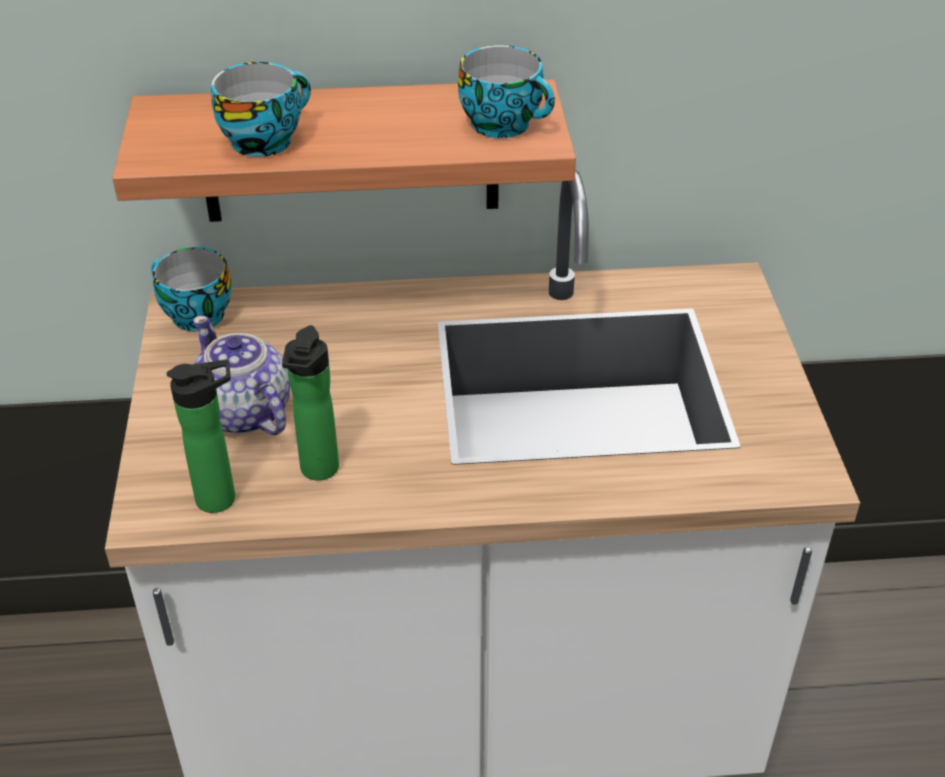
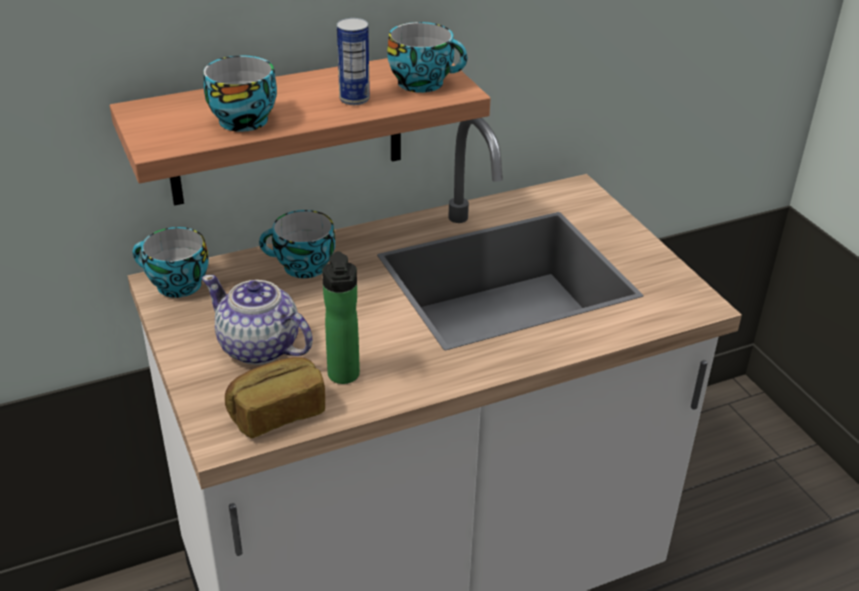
camera: 20 degrees left, 5 degrees down
bottle [166,360,235,513] -> bread [225,357,325,438]
none -> cup [259,210,335,278]
none -> can [337,18,370,105]

